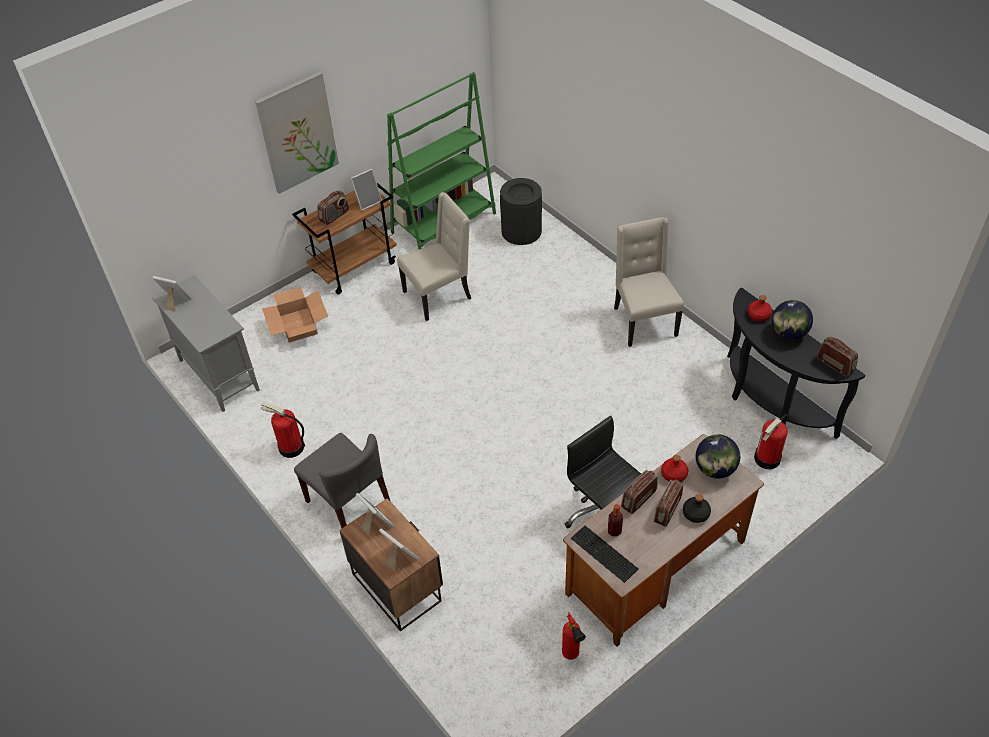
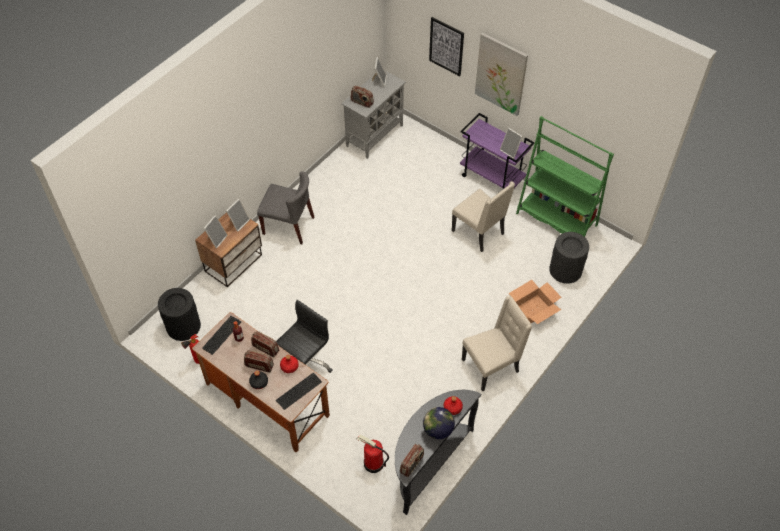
camera: 75 degrees right, 5 degrees up
fire extinguisher [261,402,305,458] -> none
cardboard box [262,287,328,343] -> cardboard box moved to [508,280,561,324]
brown cart [292,183,397,295] -> purple cart [460,113,535,190]
grey chair [294,433,391,528] -> grey chair turned 105 degrees counterclockwise [257,171,314,244]
radio [317,191,349,225] -> radio moved to [351,86,374,108]
globe [696,434,740,479] -> keyboard [276,373,322,410]
none -> black trash can [158,288,201,341]
none -> picture [429,17,464,76]

